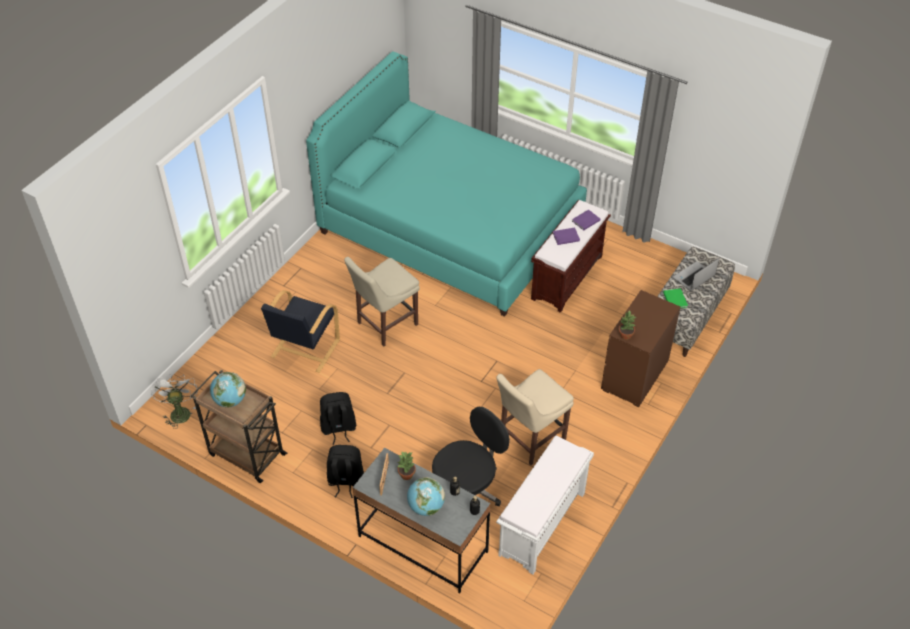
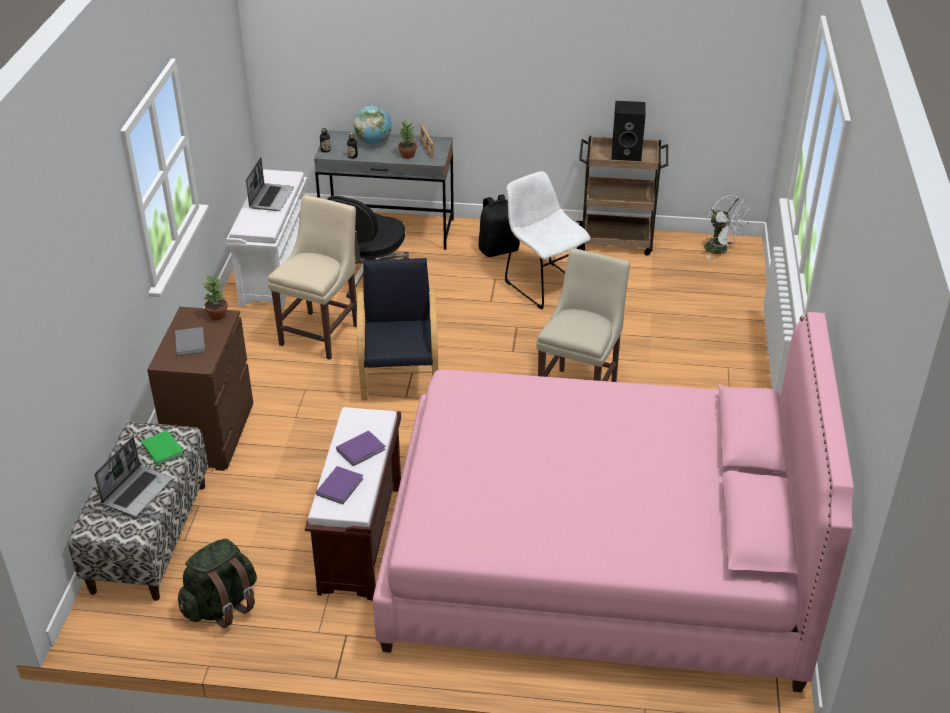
camera: 155 degrees right, 10 degrees down
globe [210,372,246,408] -> black speaker [612,101,646,161]
black armchair [261,290,340,373] -> black armchair moved to [357,258,438,401]
turquoise bed [306,51,587,317] -> pink bed [373,312,854,692]
black backpack [320,392,356,445] -> white chair [505,171,590,309]
none -> grey book [175,327,206,356]
none -> green backpack [178,538,257,628]
none -> laptop [246,157,294,211]

